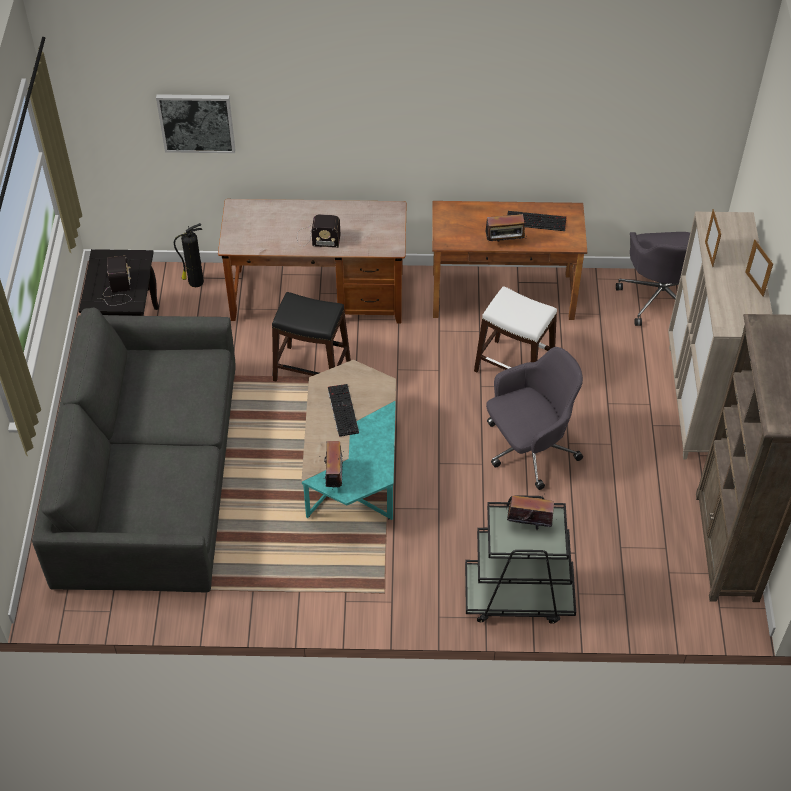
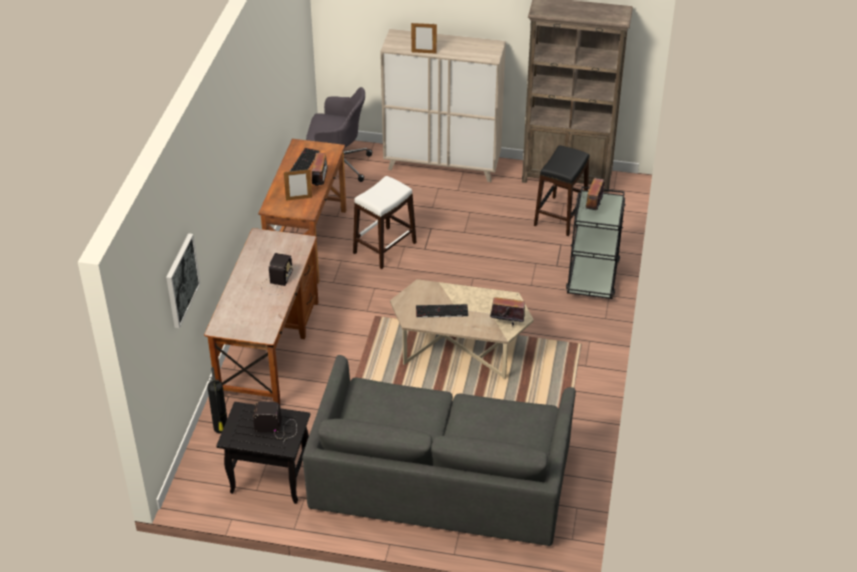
camera: 80 degrees left, 10 degrees down
black stool [272,292,351,382] -> black stool moved to [534,145,589,236]
turquoise coffee table [301,360,396,520] -> beige coffee table [390,279,534,379]
grey office chair [486,347,583,490] -> none
picture frame [745,239,773,297] -> picture frame moved to [284,169,312,201]

